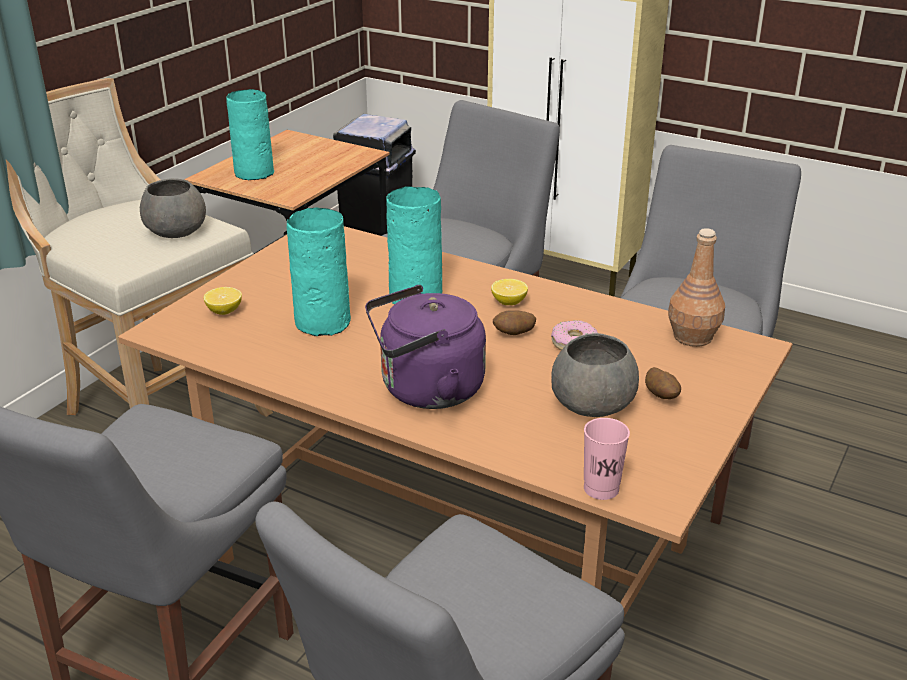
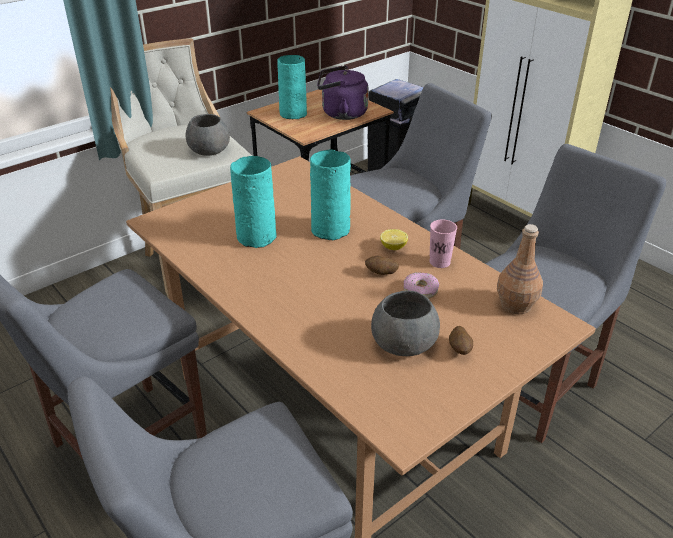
camera: 20 degrees right, 5 degrees up
lemon [204,287,242,315] -> none
purple kettle [365,285,486,409] -> purple kettle moved to [317,66,369,120]
pink cup [584,418,630,500] -> pink cup moved to [429,219,457,268]

